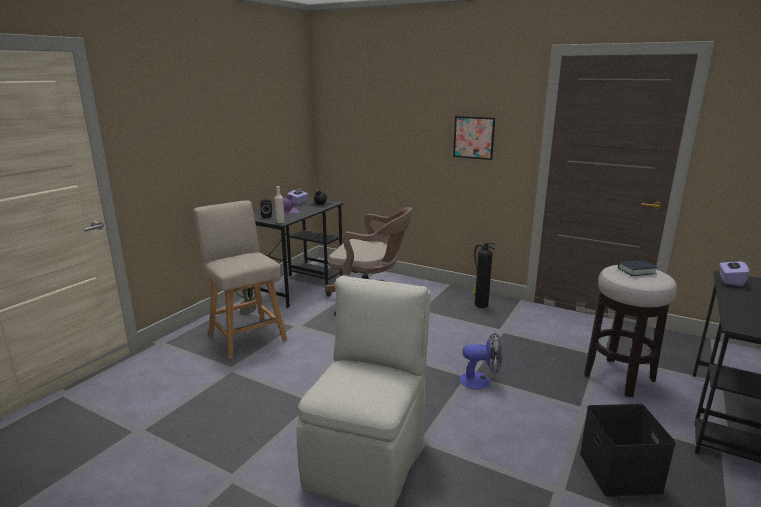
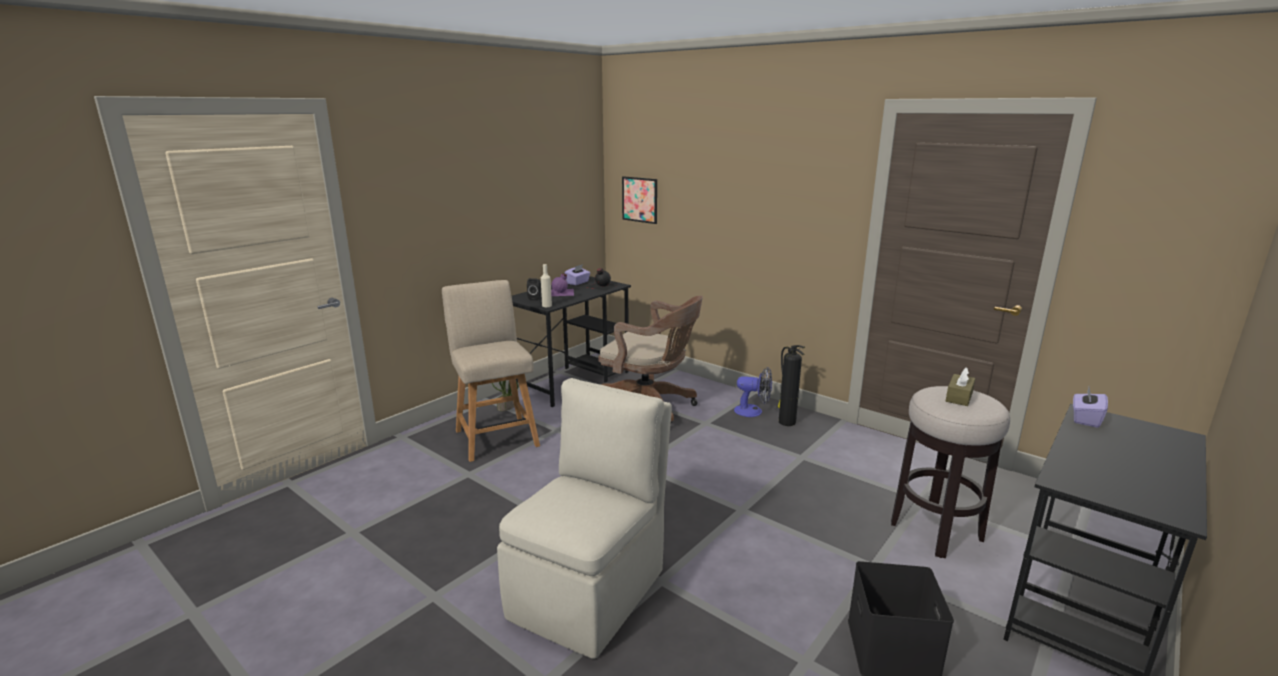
camera: 10 degrees right, 0 degrees up
picture [453,116,495,160] -> picture moved to [622,176,657,224]
fan [460,333,502,389] -> fan moved to [734,367,772,417]
book [618,260,658,276] -> brown tissue box [946,367,975,406]

